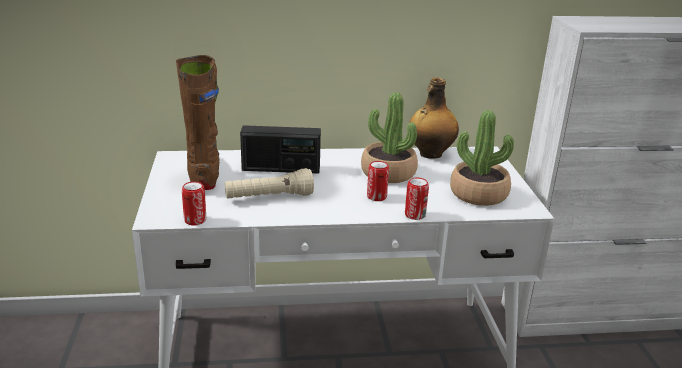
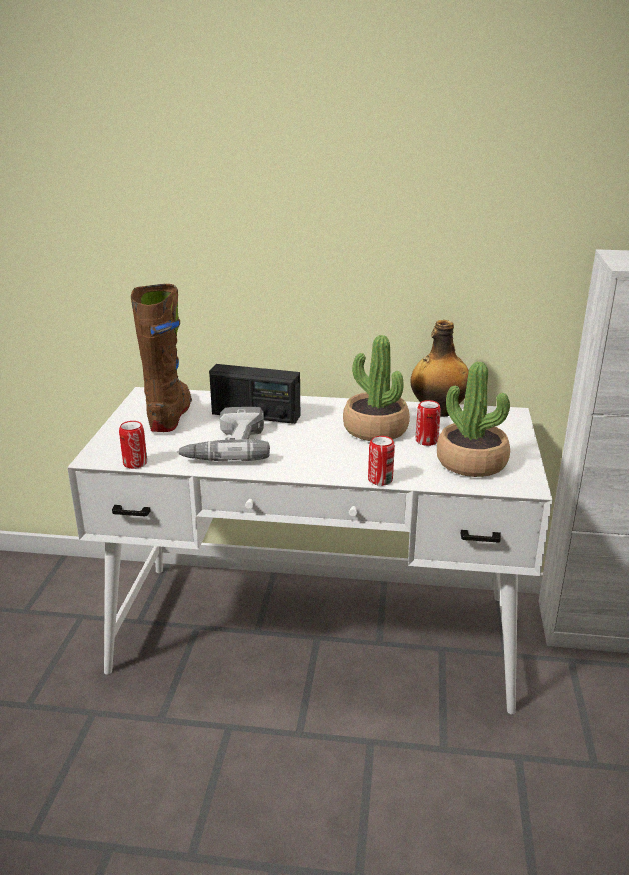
camera: 15 degrees right, 0 degrees up
beige flashlight [225,168,314,199] -> power drill [177,407,270,462]
can [367,161,389,201] -> can moved to [416,400,441,446]

